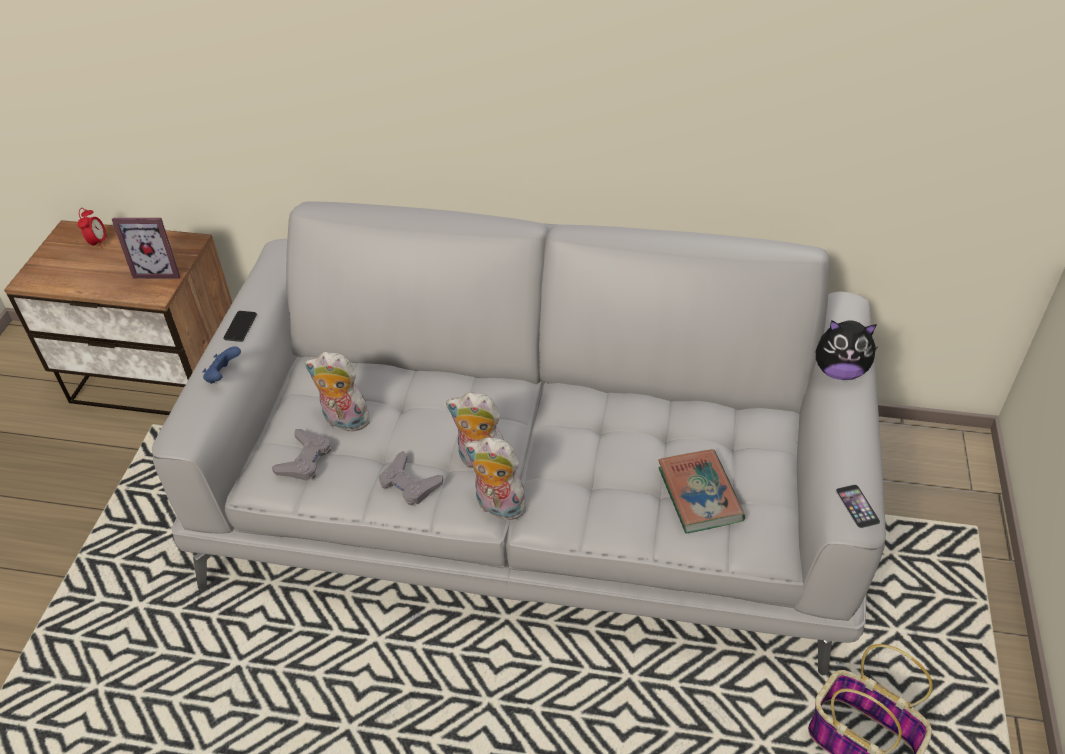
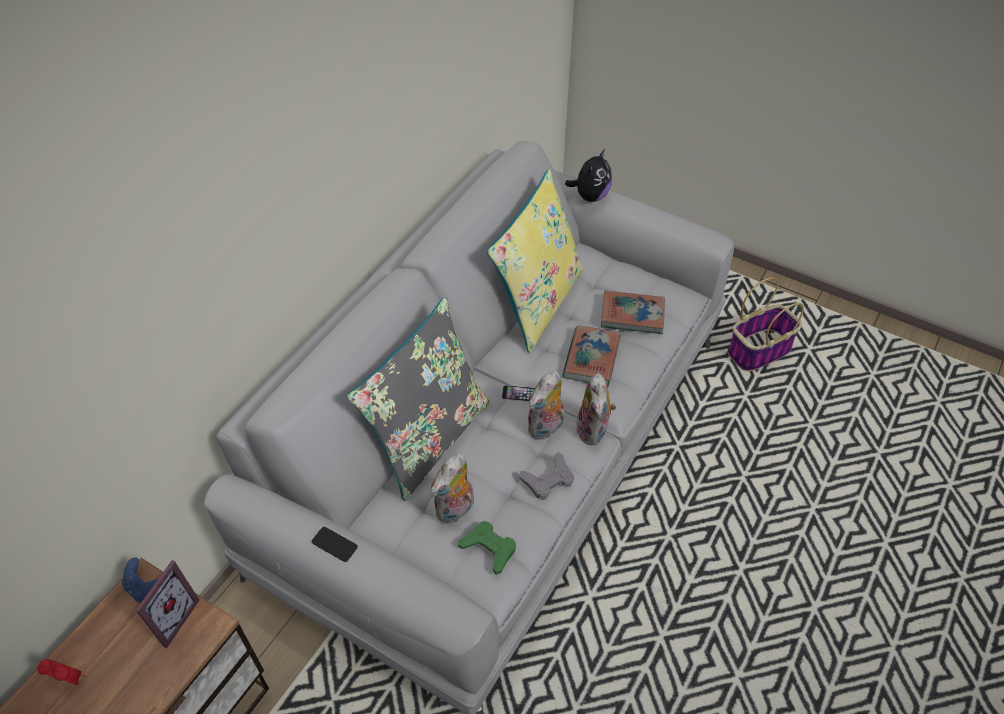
camera: 70 degrees left, 5 degrees up
blue game controller [202,346,241,384] -> blue game controller moved to [122,557,158,603]
grey game controller [272,429,331,481] -> green game controller [458,521,516,575]
plush toy [464,437,529,520] -> plush toy turned 45 degrees counterclockwise [576,373,616,445]
phone [836,484,881,528] -> phone moved to [502,385,535,402]
none -> grey pillow [347,297,490,502]
none -> yellow pillow [487,169,584,353]
none -> book [562,325,621,386]

